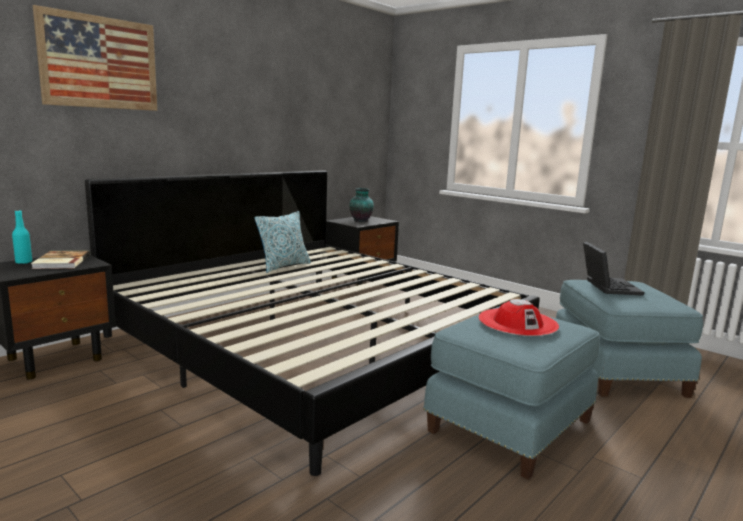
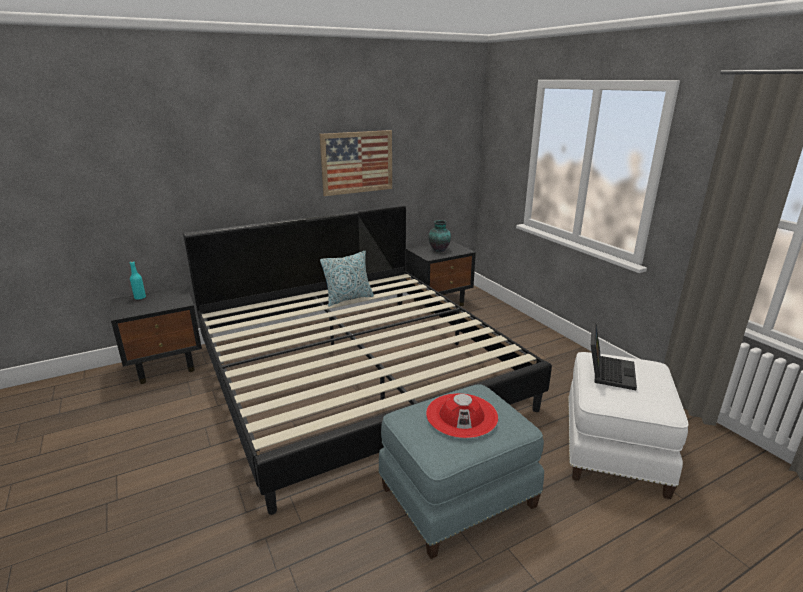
camera: 20 degrees right, 10 degrees up
book [31,250,90,269] -> none
picture [33,5,157,111] -> picture moved to [320,130,392,196]
blue ottoman [556,280,703,398] -> white ottoman [568,352,689,499]

